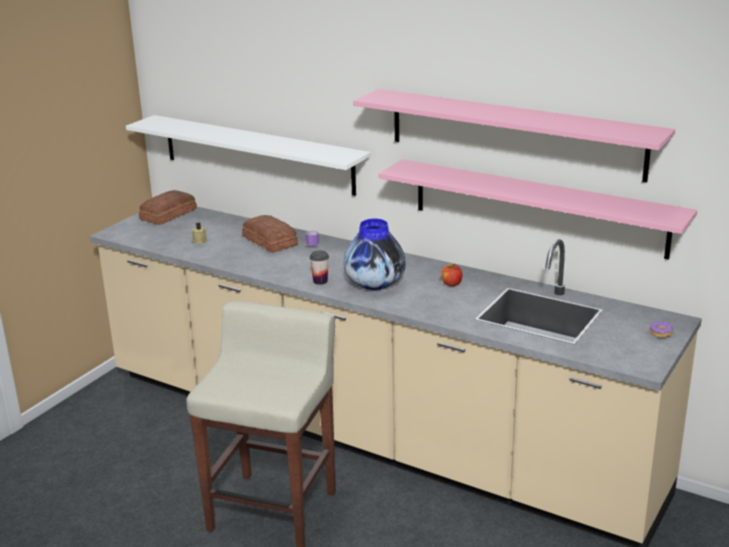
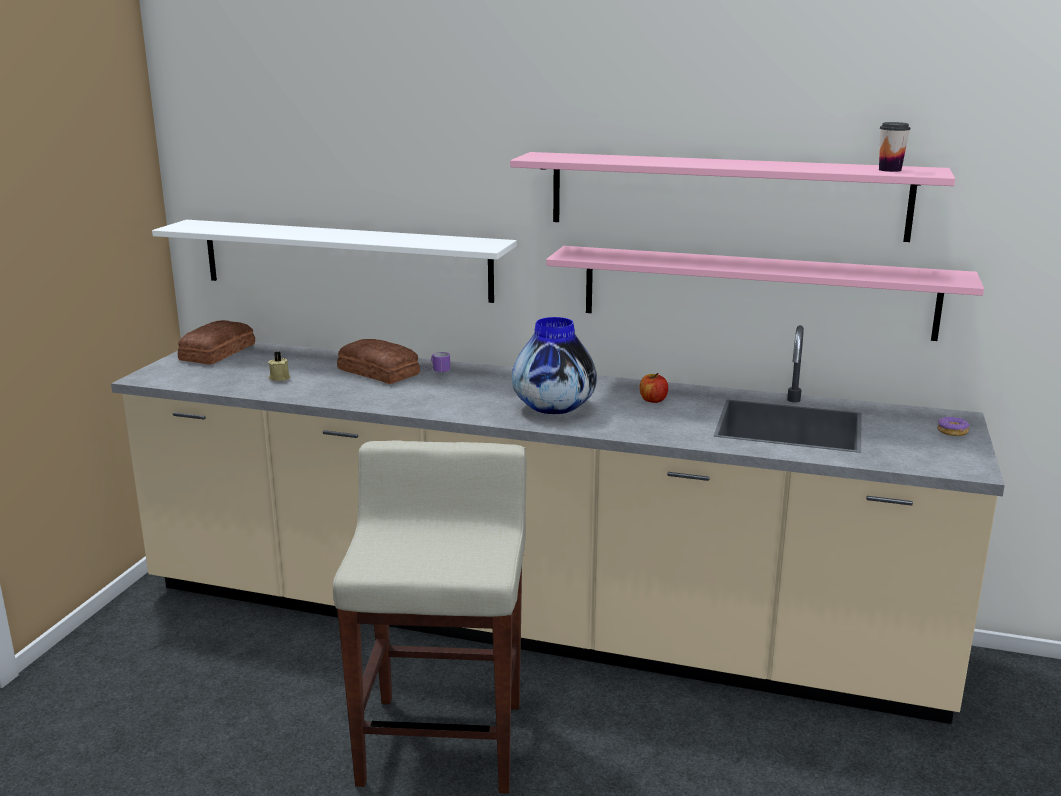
camera: 15 degrees left, 5 degrees down
cup [310,251,329,285] -> cup moved to [879,122,910,172]

